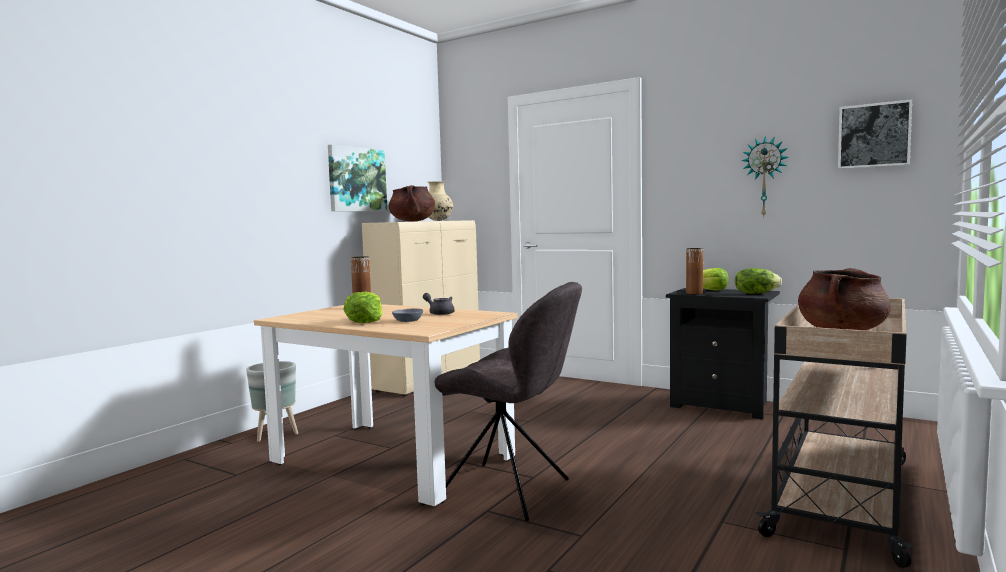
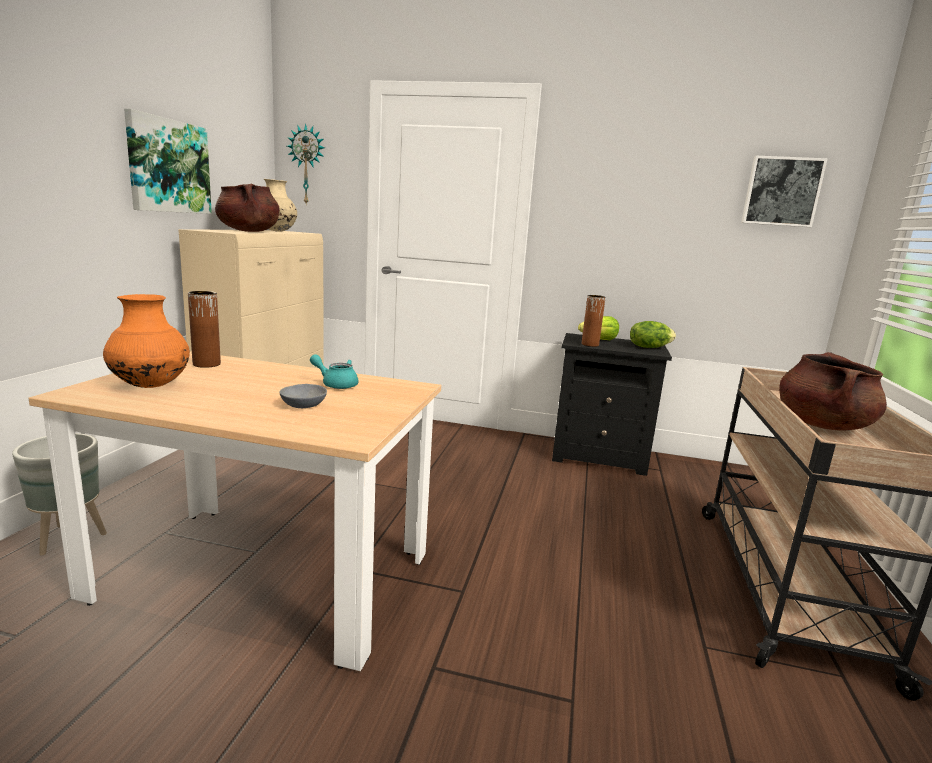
camera: 20 degrees left, 10 degrees up
lettuce [344,291,383,323] -> none
grey teapot [423,293,455,315] -> turquoise teapot [310,354,358,389]
grey chair [435,282,582,521] -> none
wall clock [741,136,788,218] -> wall clock moved to [287,123,325,206]
none -> orange vase [103,294,190,388]

